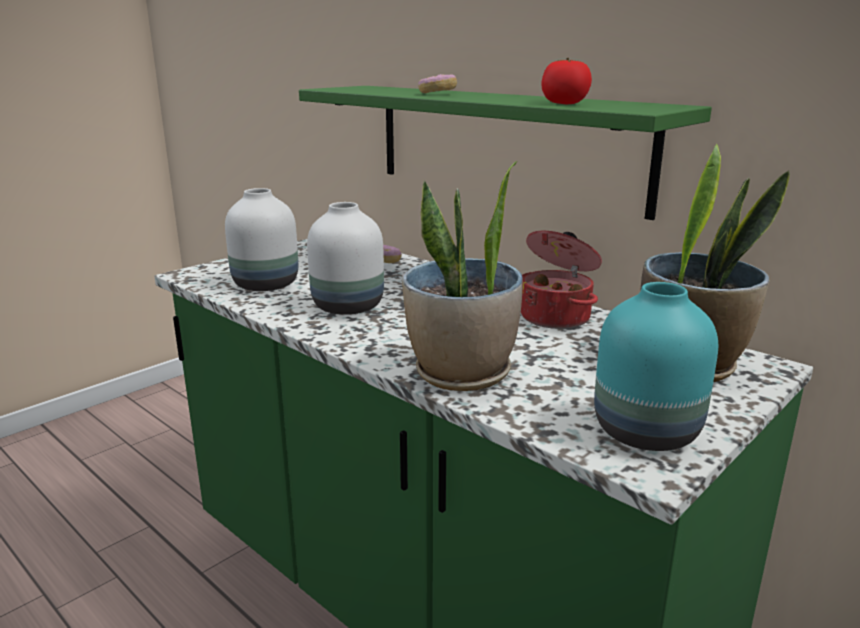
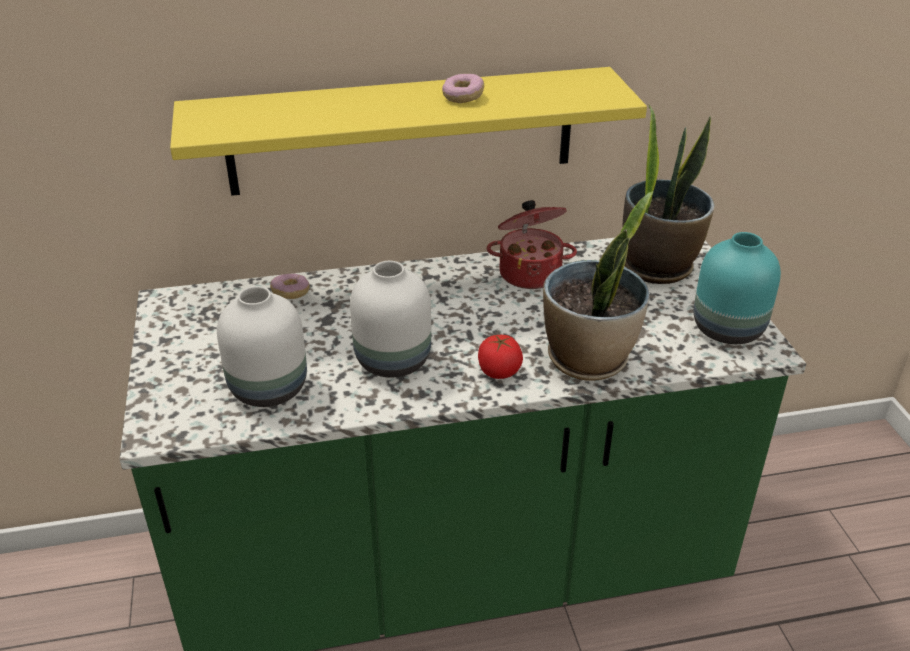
camera: 55 degrees left, 15 degrees up
green shelf [299,86,712,220] -> yellow shelf [170,67,647,196]
donut [418,74,457,93] -> donut moved to [442,74,484,103]
tomato [541,58,592,104] -> tomato moved to [478,335,523,379]

